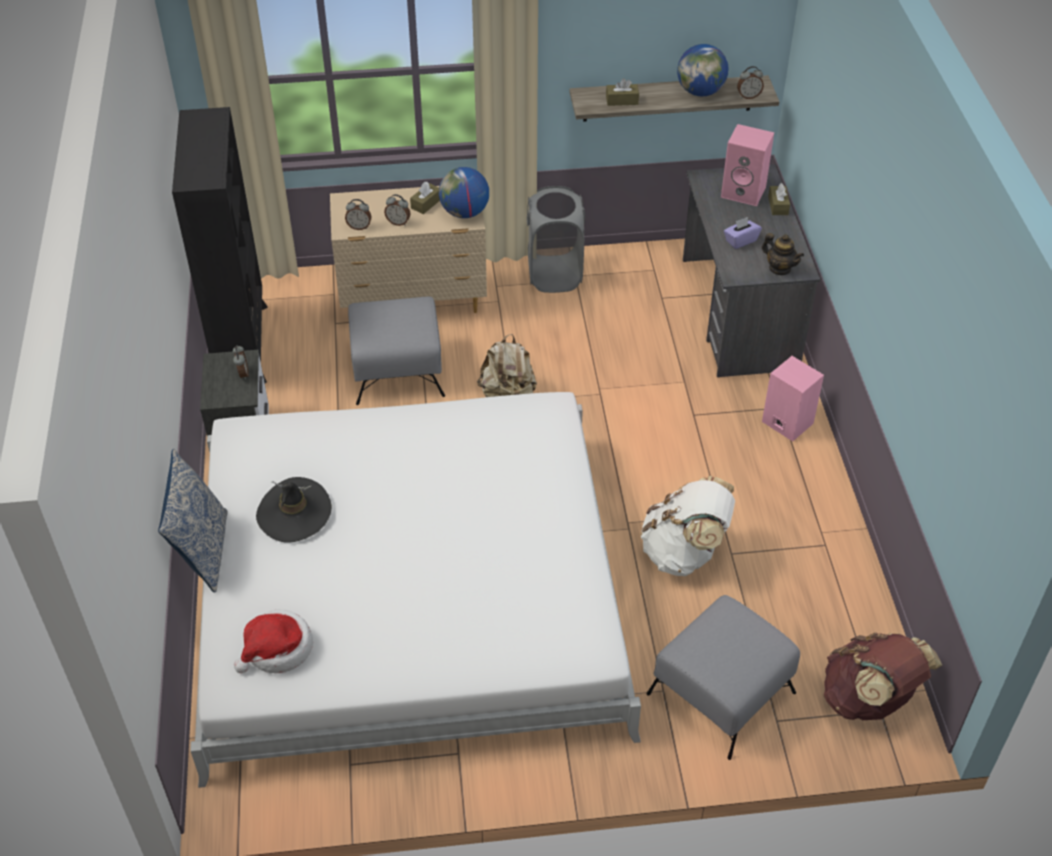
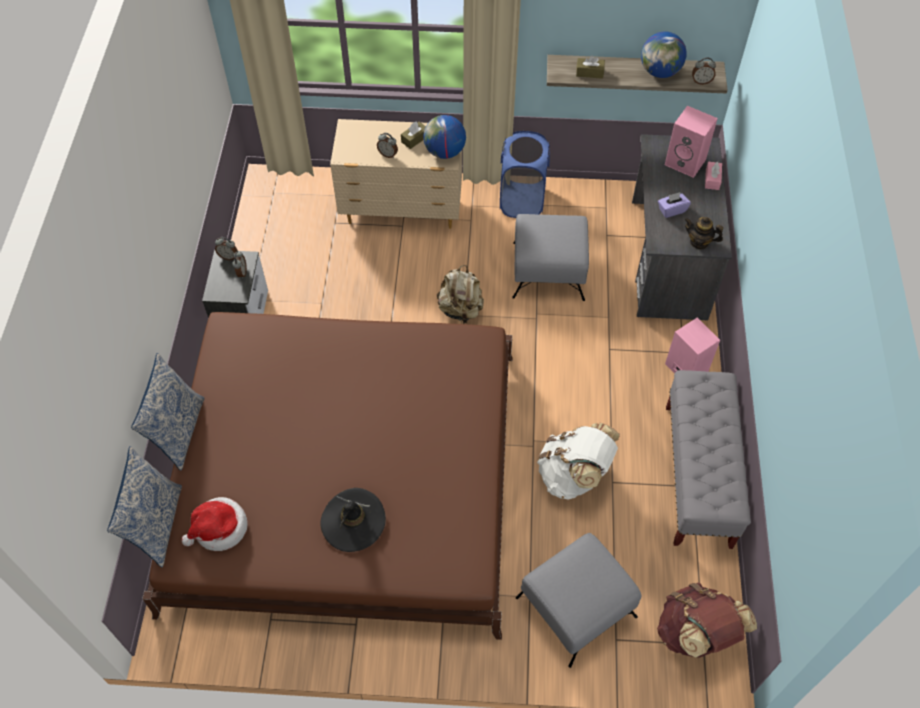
camera: 10 degrees right, 10 degrees up
black bookcase [172,107,268,383] -> none
white bed [190,392,641,788] -> brown bed [142,312,513,640]
black hat [256,477,332,543] -> black hat moved to [320,488,386,552]
alarm clock [345,199,371,230] -> alarm clock moved to [215,237,238,260]
grey ottoman [348,296,445,405] -> grey ottoman moved to [512,214,589,301]
grey laundry basket [527,186,585,293] -> blue laundry basket [500,131,550,218]
teapot [762,233,804,275] -> teapot turned 150 degrees clockwise [685,217,723,250]
brown tissue box [768,183,790,215] -> pink tissue box [705,162,722,190]
none -> pillow [107,446,182,567]
none -> grey bench [666,370,751,549]

